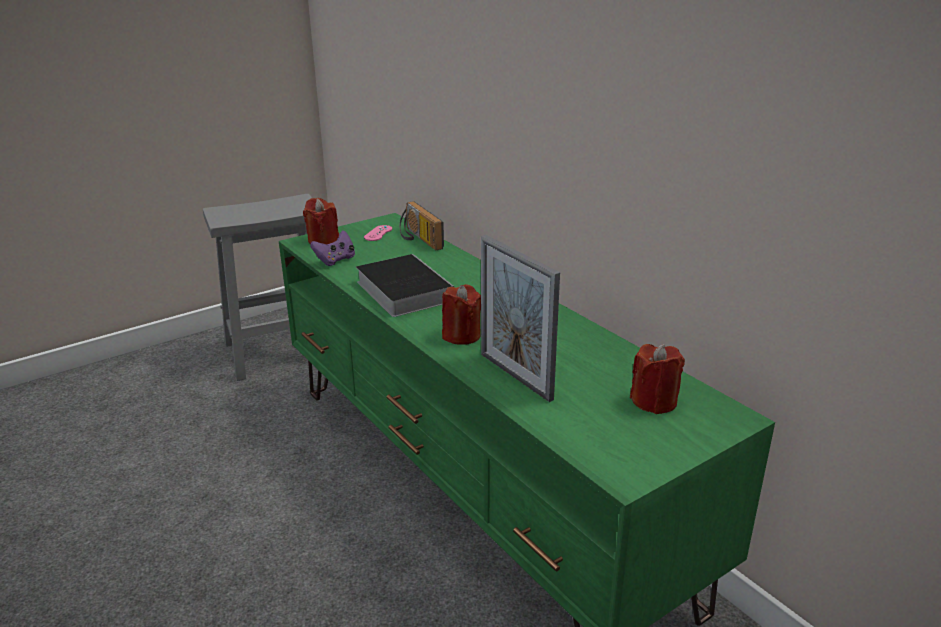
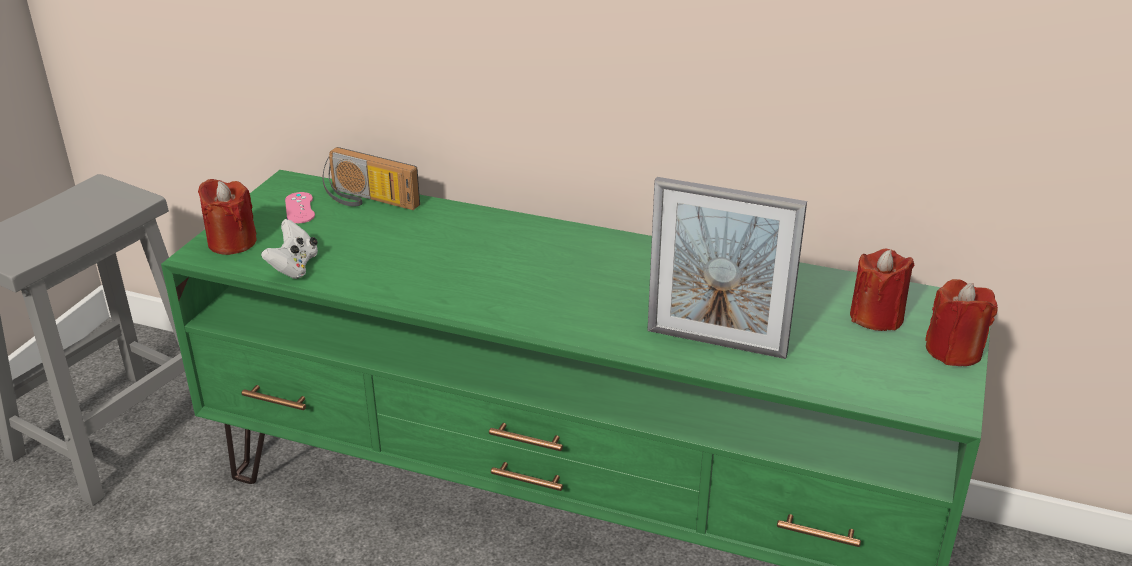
camera: 35 degrees left, 5 degrees up
purple game controller [310,230,355,266] -> white game controller [261,219,318,279]
book [356,254,454,317] -> none
red candle [442,284,481,345] -> red candle moved to [925,279,998,366]

